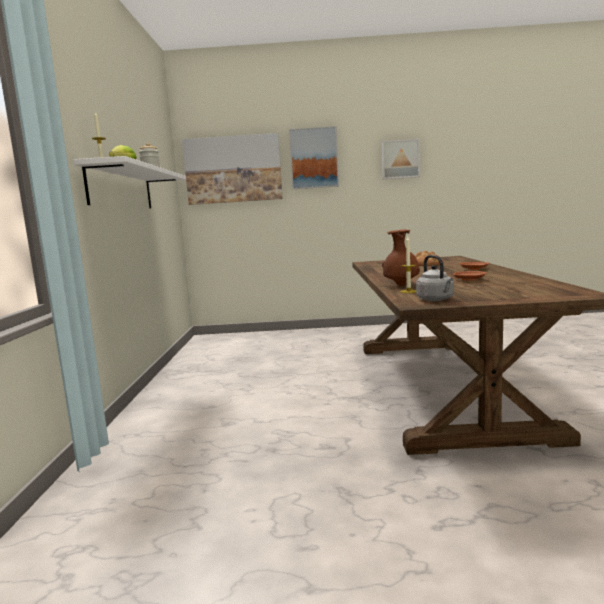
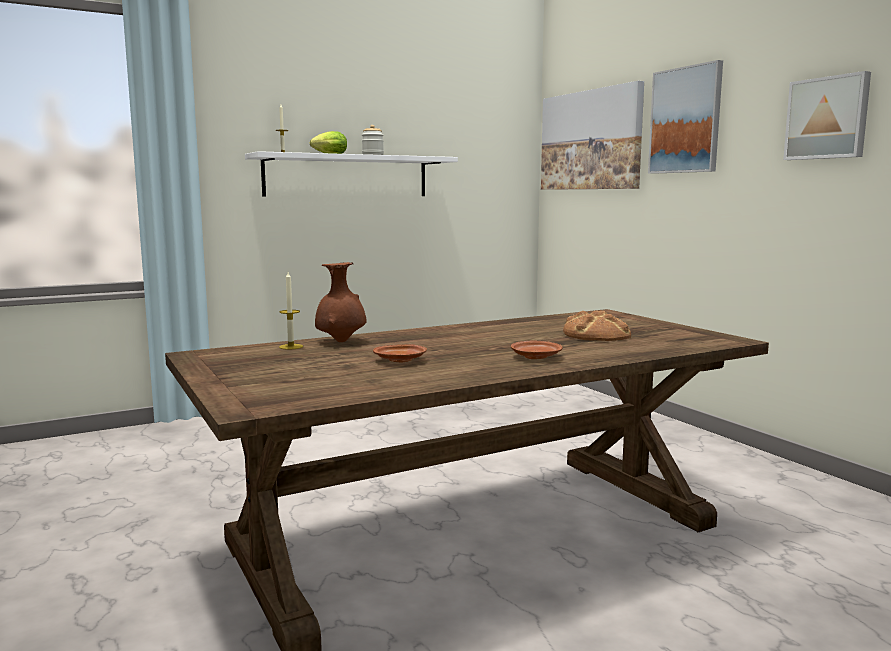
camera: 60 degrees right, 0 degrees up
grey kettle [416,255,454,301] -> none

